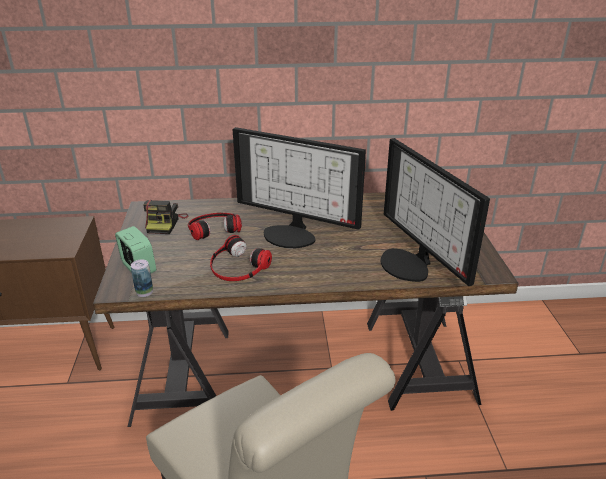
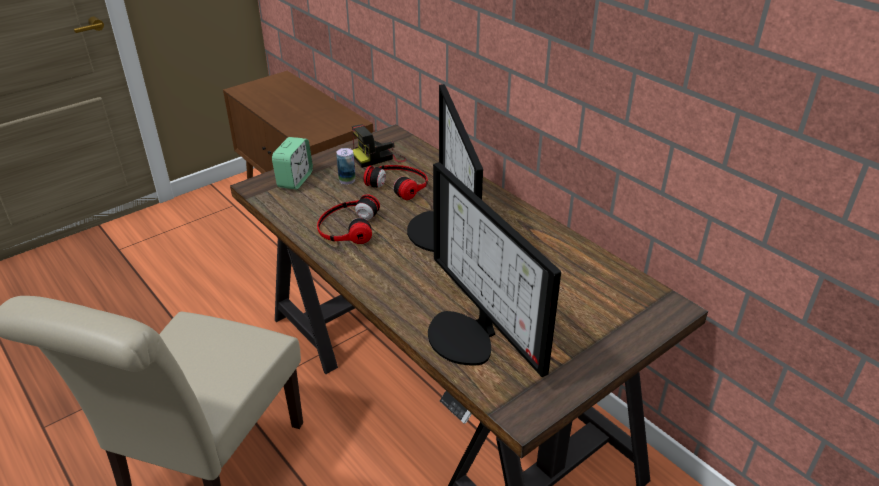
camera: 55 degrees right, 5 degrees up
can [131,259,153,297] -> can moved to [336,148,356,184]
monitor [380,138,490,286] -> monitor turned 60 degrees counterclockwise [428,162,561,377]

